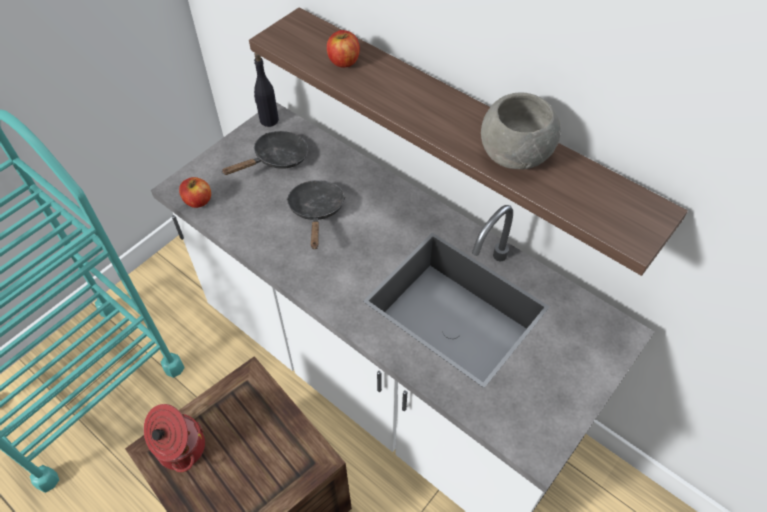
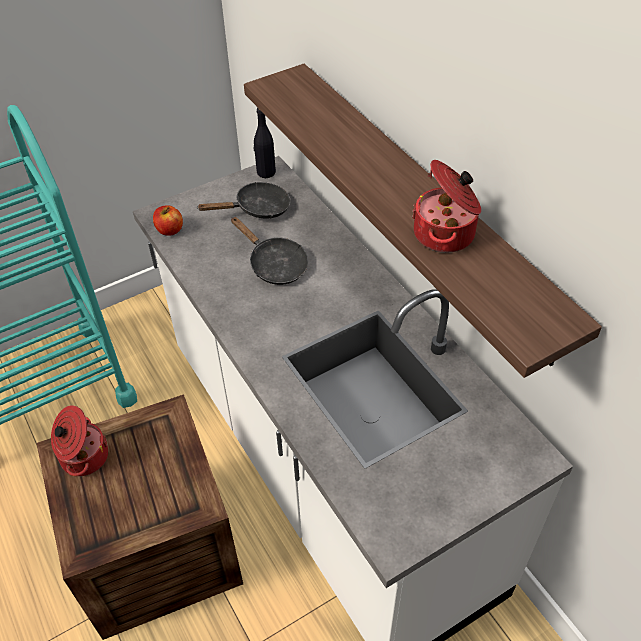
camera: 20 degrees right, 5 degrees down
black frying pan [286,180,345,249] -> black frying pan turned 120 degrees clockwise [231,217,308,285]
apple [327,30,360,67] -> none
grey bowl [481,92,561,169] -> cooking pot [412,160,481,253]

